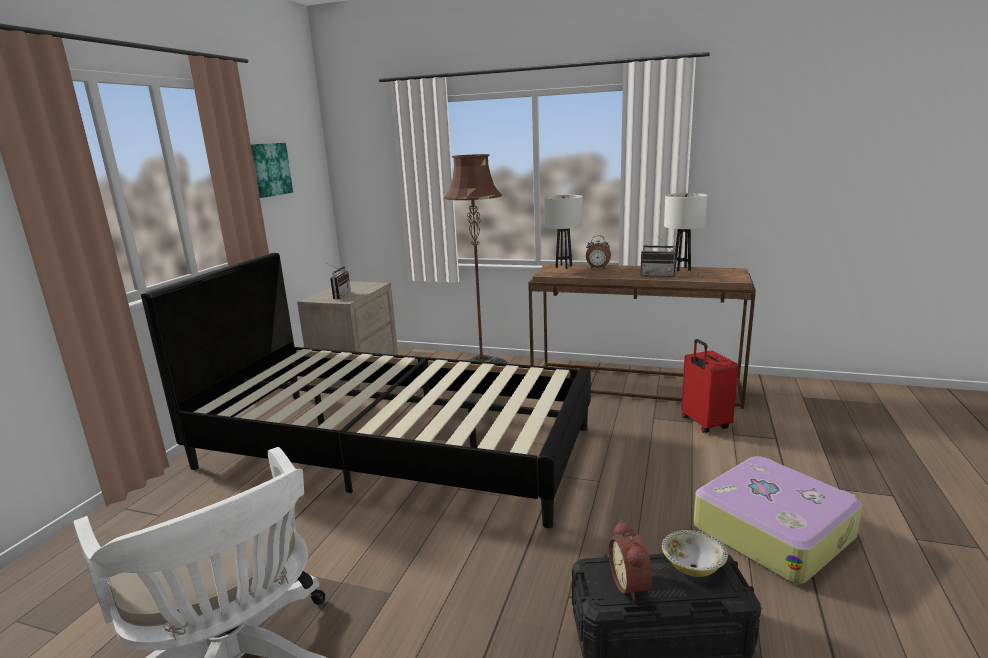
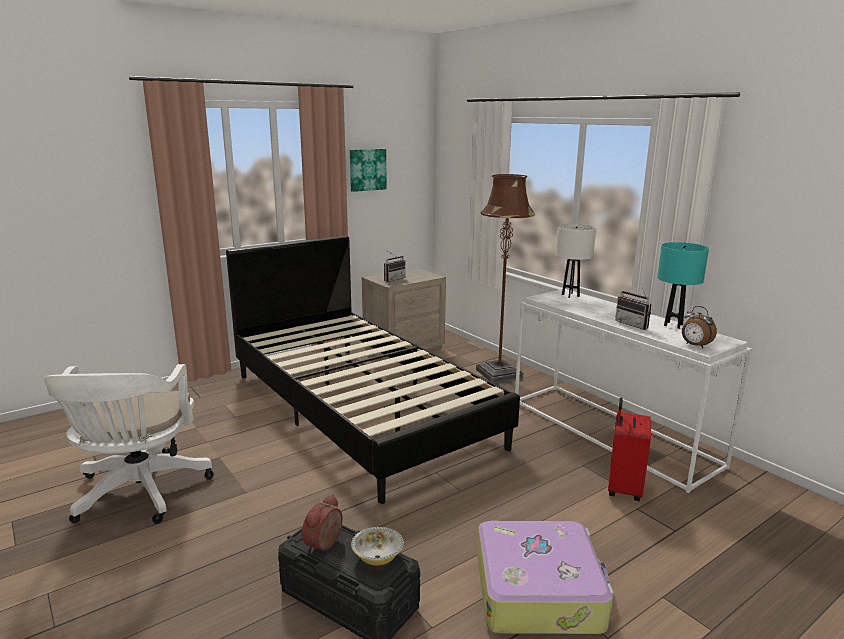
camera: 35 degrees right, 0 degrees up
brown console table [528,264,756,409] -> white console table [515,289,752,493]
alarm clock [586,235,611,269] -> alarm clock moved to [682,306,717,348]
white table lamp [664,193,708,271] -> turquoise table lamp [657,242,709,329]

